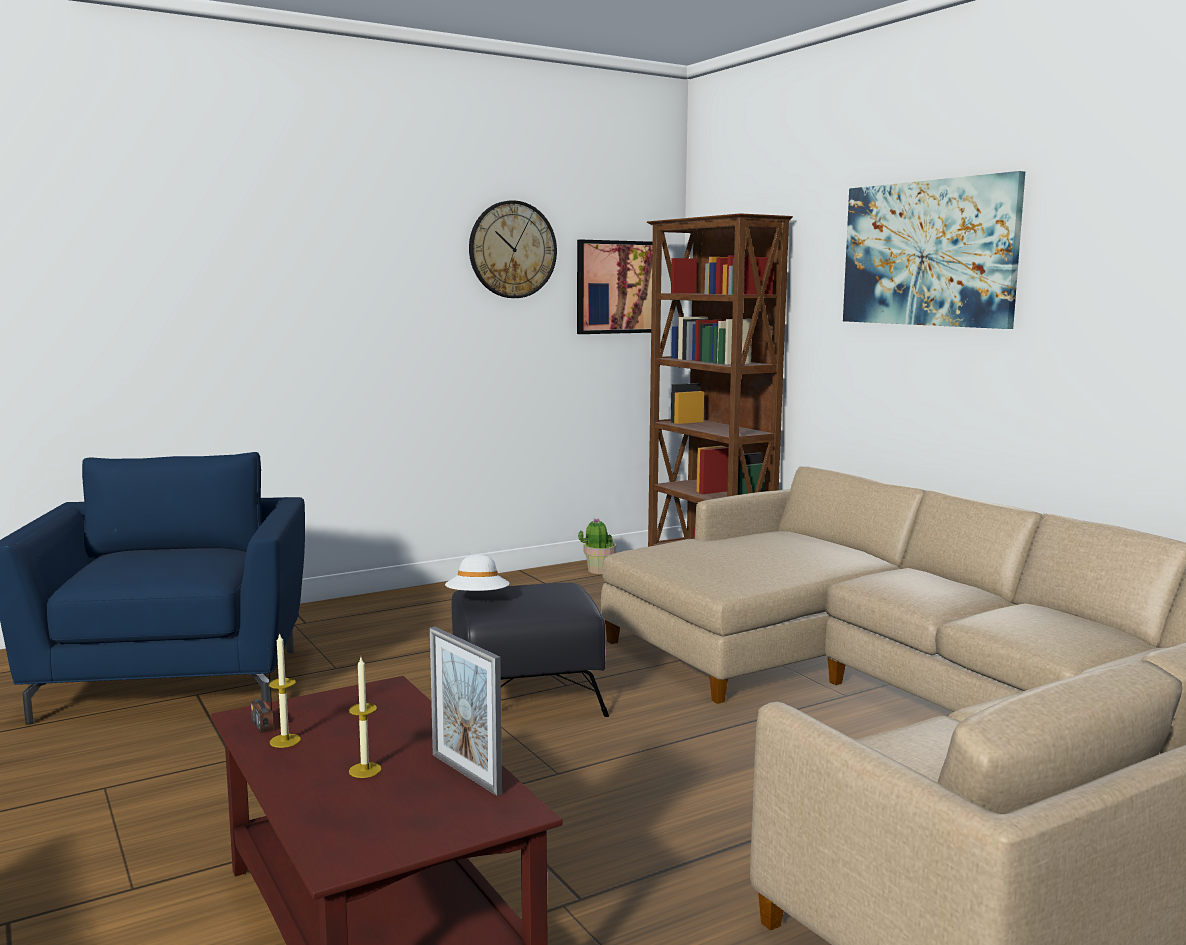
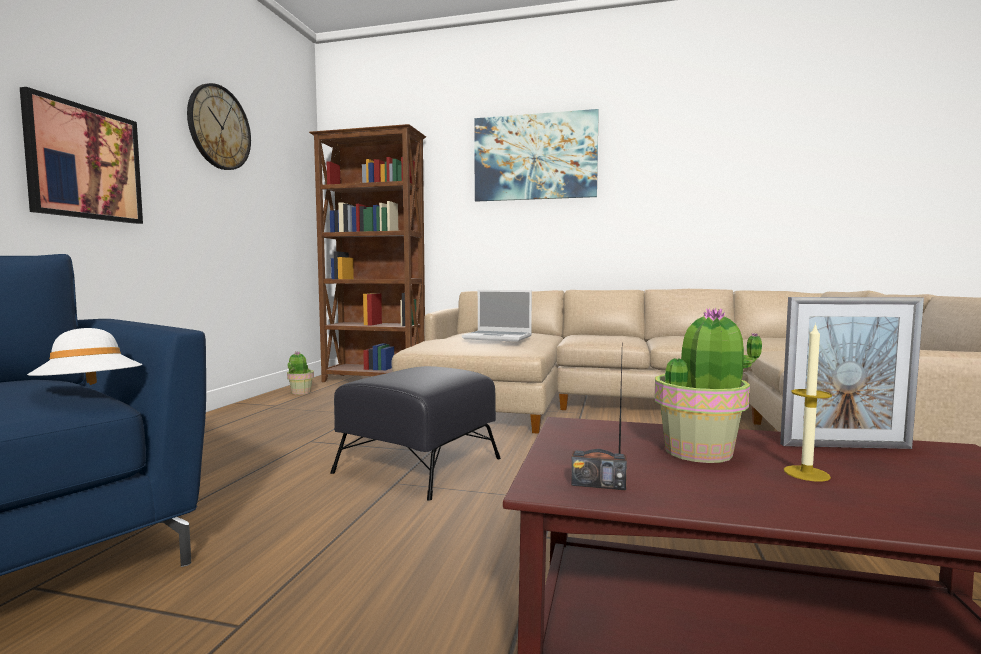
camera: 45 degrees left, 5 degrees down
candle [269,633,301,748] -> none
white hat [445,554,509,591] -> white hat moved to [27,328,143,385]
picture [577,240,653,334] -> picture moved to [20,87,143,224]
none -> laptop [462,290,532,342]
none -> potted plant [654,308,762,463]

